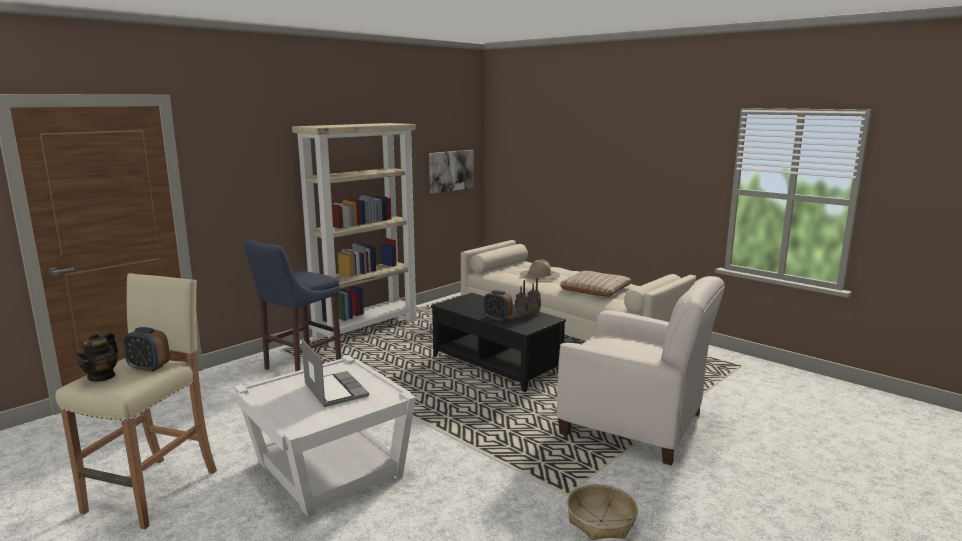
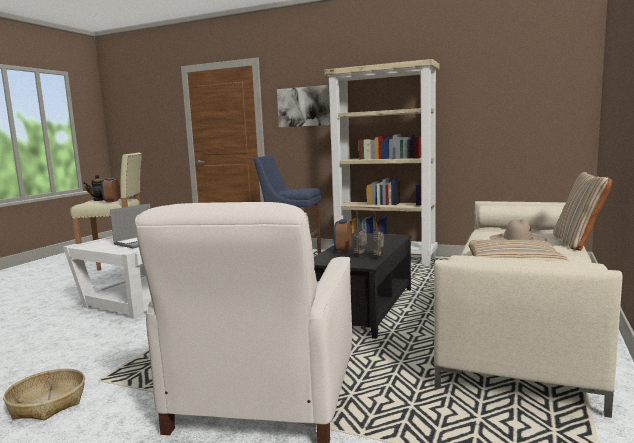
camera: 70 degrees right, 5 degrees down
picture [429,150,474,194] -> picture moved to [277,85,330,127]
none -> beige pillow [553,172,612,251]

